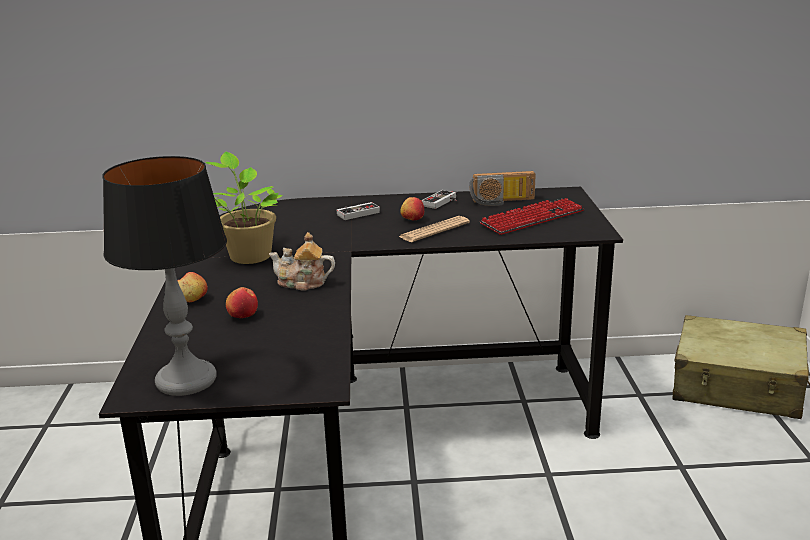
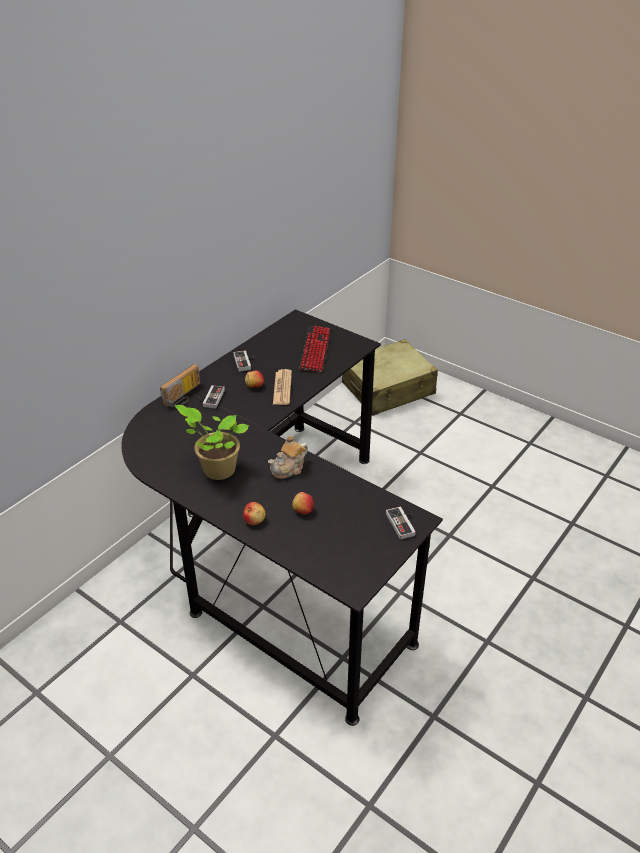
camera: 50 degrees left, 15 degrees up
table lamp [102,156,227,396] -> none
radio [469,171,536,206] -> radio moved to [160,364,200,407]
none -> game controller [386,507,416,540]

